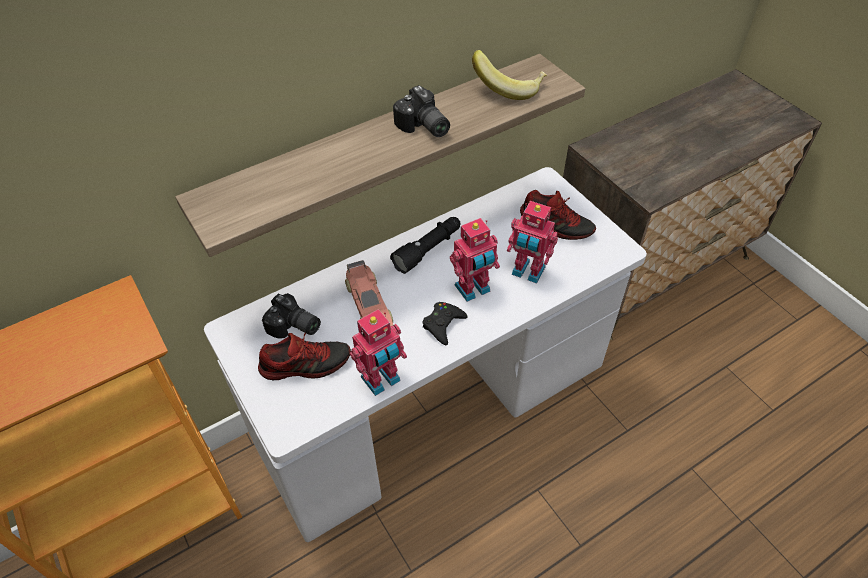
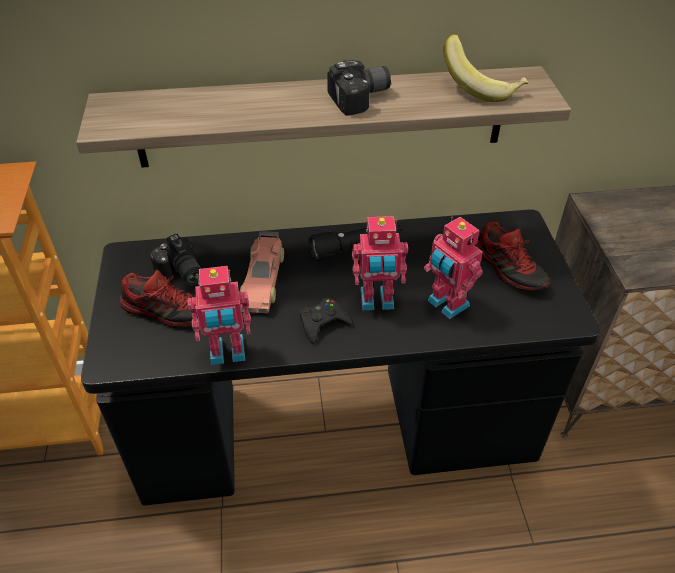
camera: 25 degrees right, 5 degrees down
white desk [204,167,647,542] -> black desk [81,210,600,505]
camera [393,85,450,137] -> camera turned 105 degrees counterclockwise [327,60,391,116]

